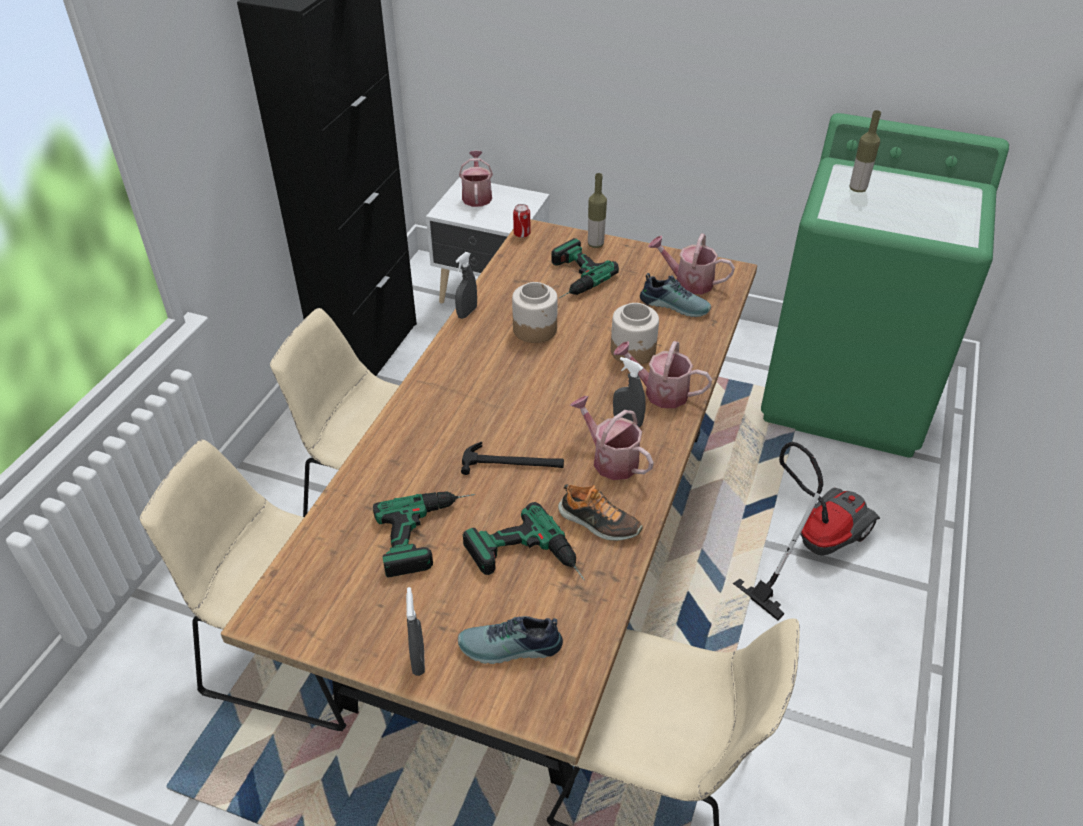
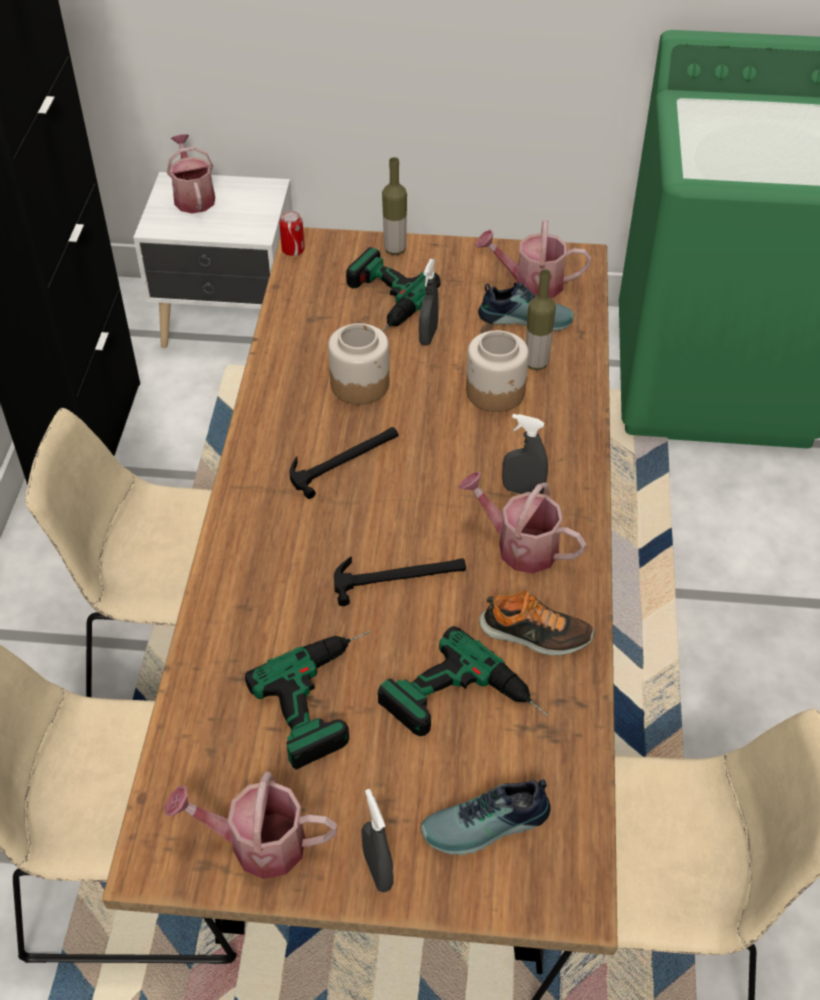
camera: 15 degrees left, 5 degrees up
grey spray bottle [455,252,477,319] -> grey spray bottle moved to [419,259,439,345]
watering can [614,341,712,408] -> watering can moved to [165,772,337,879]
vacuum cleaner [733,442,880,620] -> none
bottle [850,110,881,192] -> bottle moved to [526,269,556,370]
none -> hammer [289,427,399,499]

